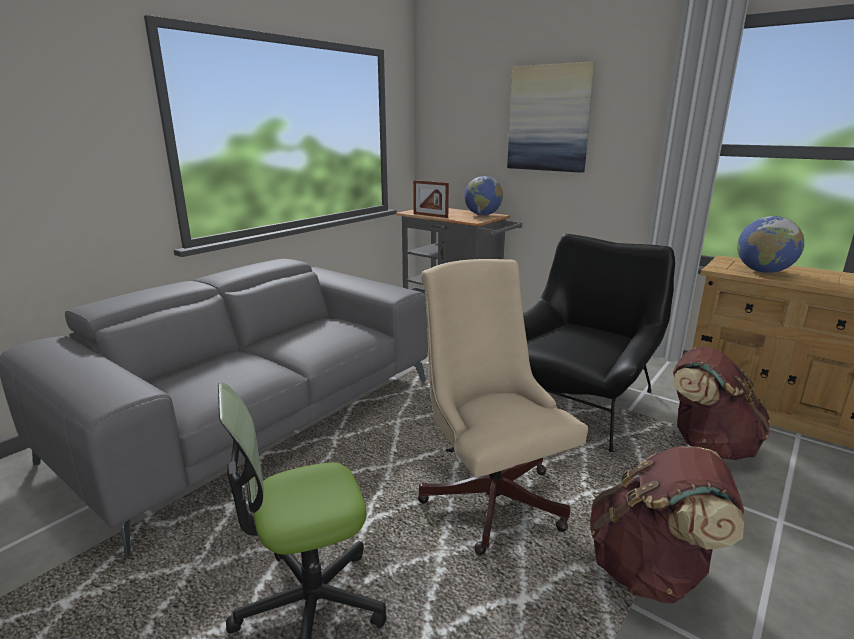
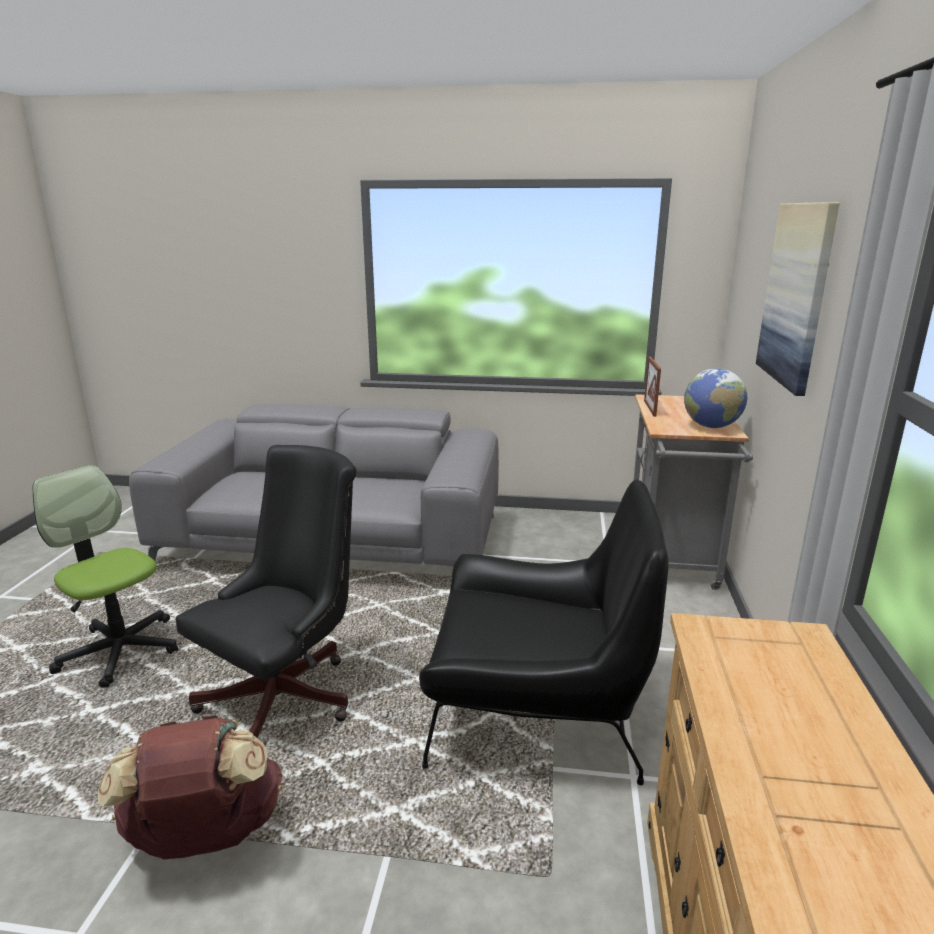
camera: 60 degrees right, 0 degrees up
beige office chair [418,259,588,555] -> black office chair [176,445,357,738]
brown backpack [673,347,770,460] -> none
globe [737,216,804,273] -> none

